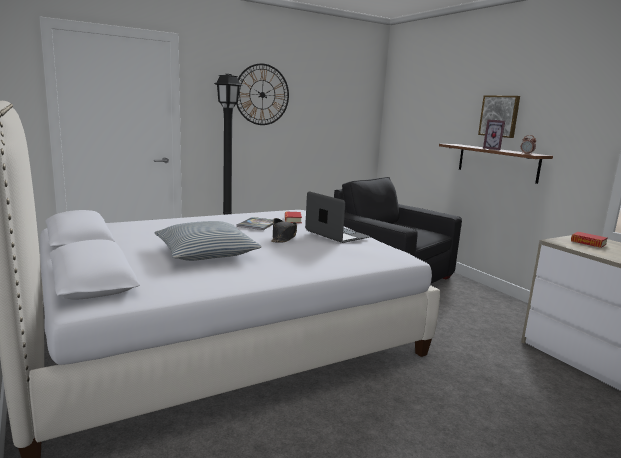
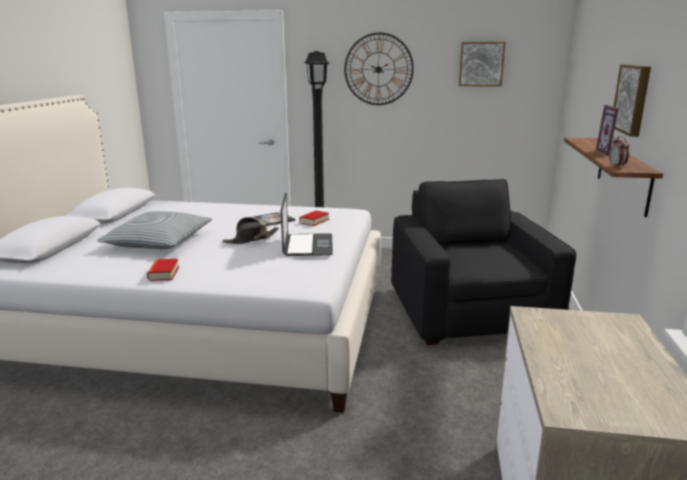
camera: 40 degrees right, 5 degrees up
book [571,232,608,248] -> book moved to [147,259,179,281]
none -> picture [459,42,506,86]

